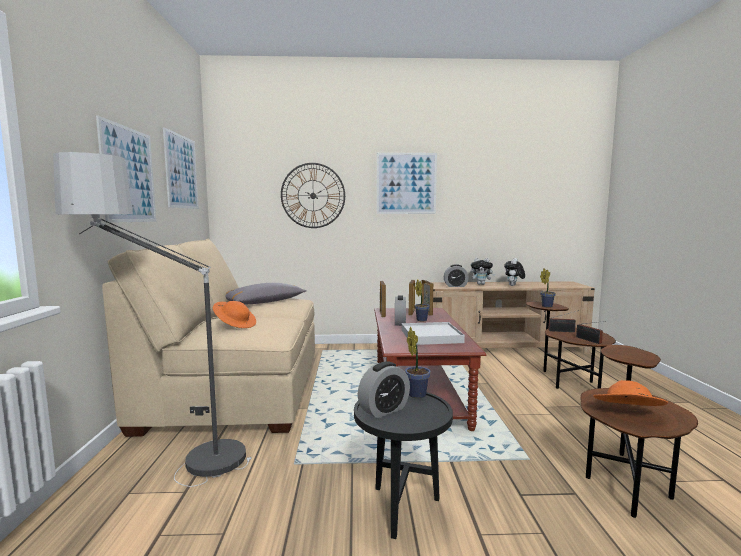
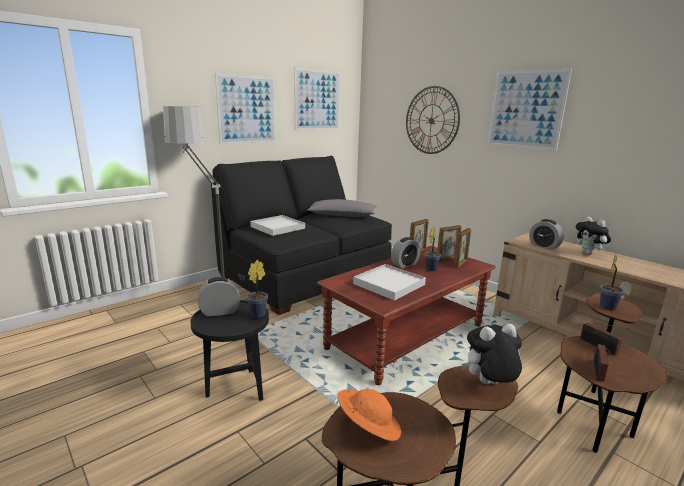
camera: 50 degrees right, 10 degrees up
beige sofa [102,238,315,437] -> black sofa [211,156,392,315]
orange hat [213,301,256,328] -> white tray [250,215,305,236]
alarm clock [358,361,410,419] -> alarm clock turned 150 degrees clockwise [198,277,240,317]
plush toy [504,258,525,286] -> plush toy moved to [462,324,522,384]

